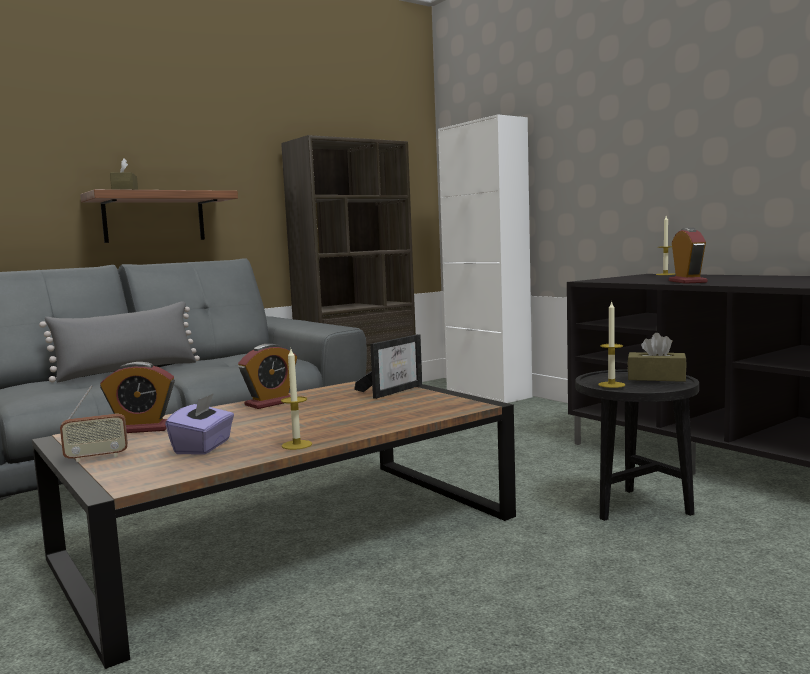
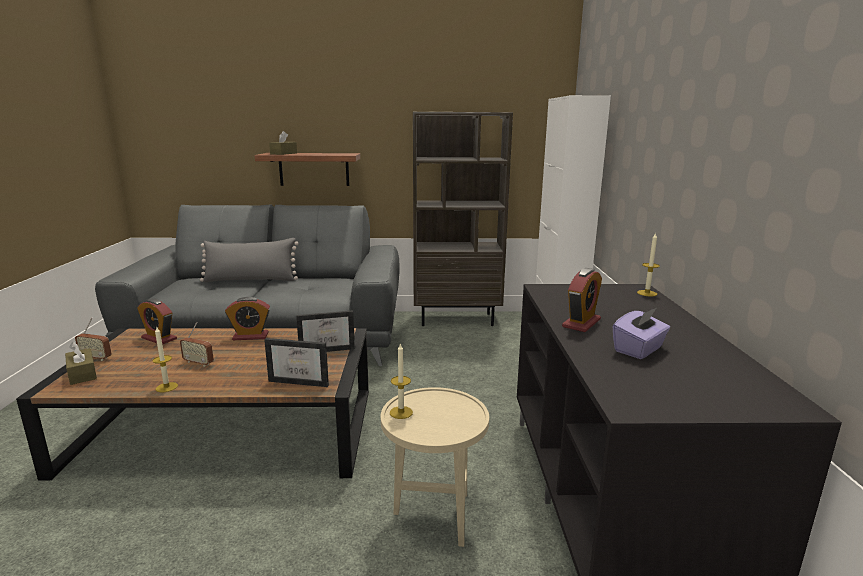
camera: 35 degrees right, 10 degrees up
purple tissue box [165,393,234,455] -> purple tissue box moved to [613,308,670,359]
black side table [575,369,699,521] -> beige side table [381,387,489,547]
brown tissue box [627,333,687,382] -> brown tissue box moved to [65,342,97,385]
none -> radio [180,322,214,367]
none -> picture frame [264,338,329,387]

